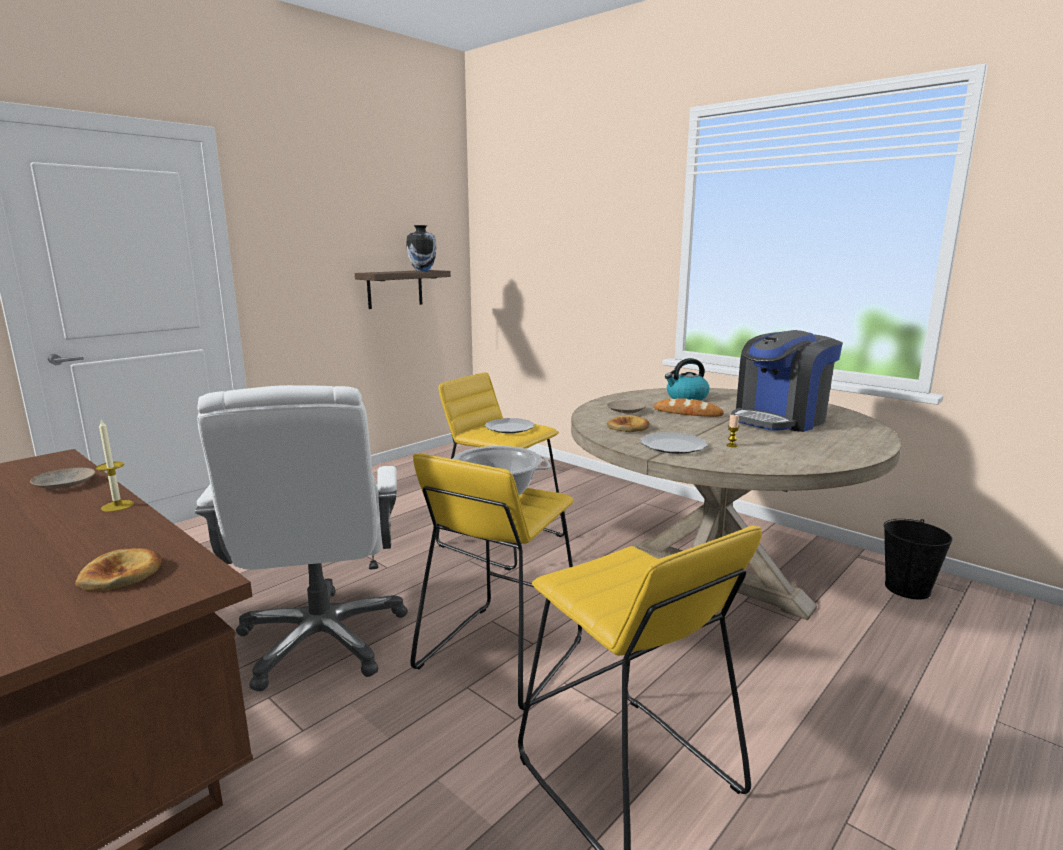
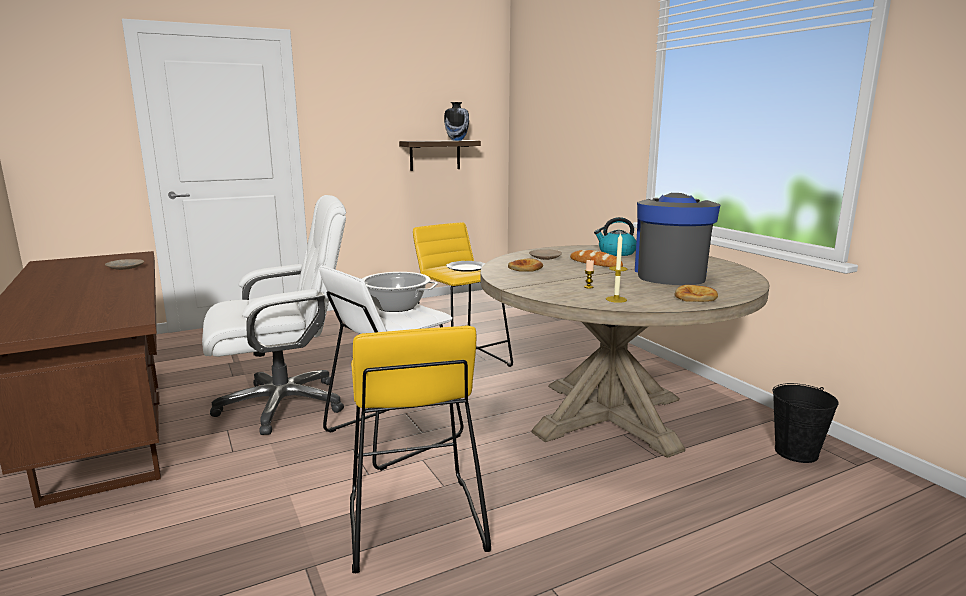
camera: 20 degrees right, 0 degrees up
bread [75,548,162,591] -> bread moved to [674,285,718,302]
candle [96,419,134,512] -> candle moved to [606,232,627,303]
white office chair [195,385,408,692] -> white office chair turned 120 degrees counterclockwise [202,195,346,435]
yellow stool [410,453,582,710] -> white stool [319,266,463,471]
plate [640,432,708,454] -> none
coffee machine [731,330,843,432] -> coffee machine turned 120 degrees clockwise [635,193,720,285]

